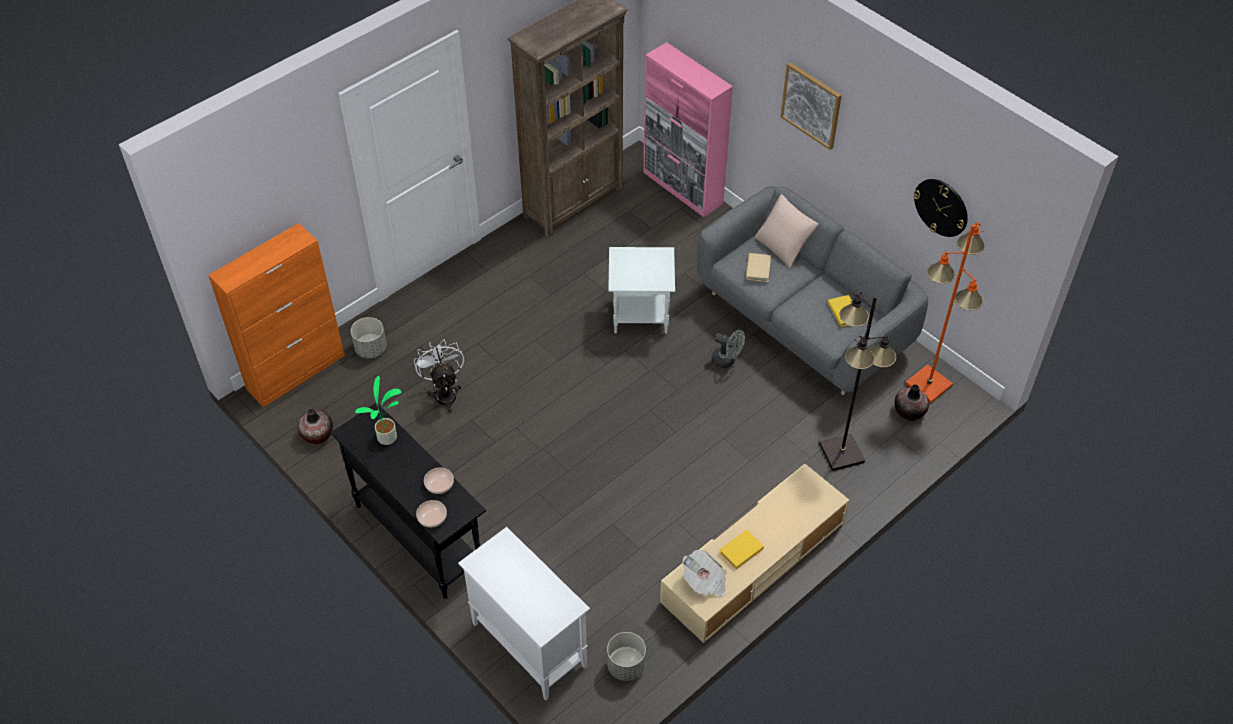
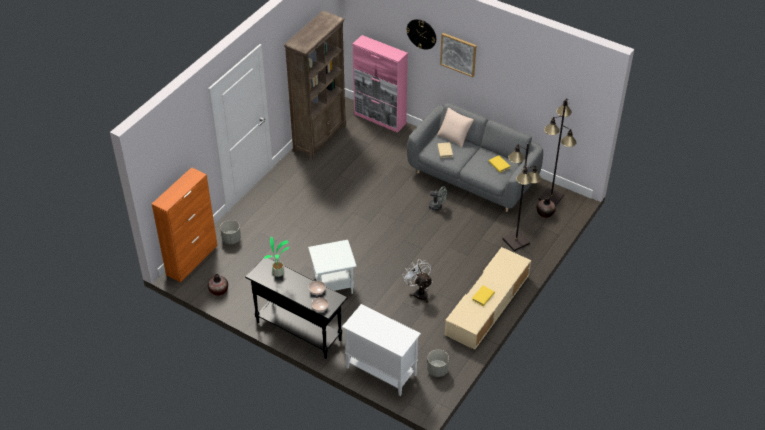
camera: 15 degrees left, 5 degrees down
white fan [414,339,464,413] -> white fan moved to [402,260,432,303]
white side table [608,247,675,334] -> white side table moved to [308,240,357,294]
newspaper [682,550,726,597] -> none
orange floor lamp [905,222,985,403] -> black floor lamp [539,99,577,206]
wall clock [913,179,968,237] -> wall clock moved to [406,19,436,50]

